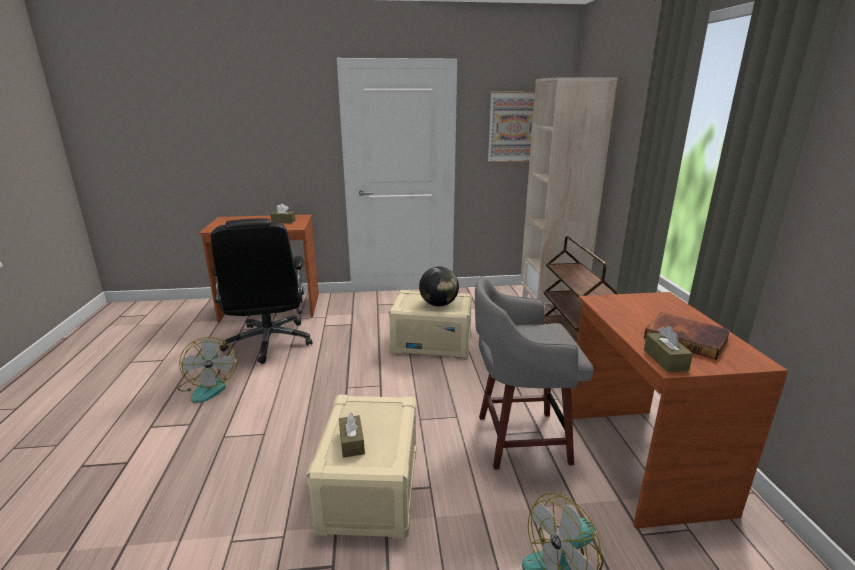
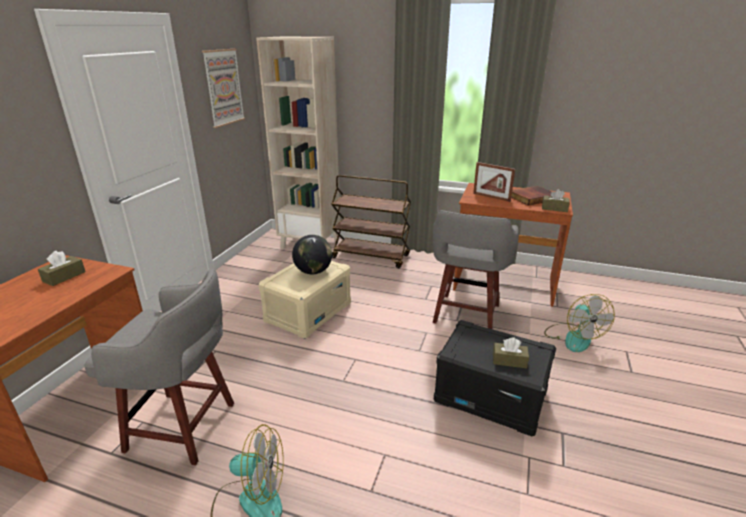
camera: 65 degrees left, 5 degrees up
black office chair [211,218,312,364] -> grey stool [84,268,234,465]
beige storage box [307,395,417,539] -> black storage box [434,320,556,436]
none -> picture frame [473,162,515,202]

